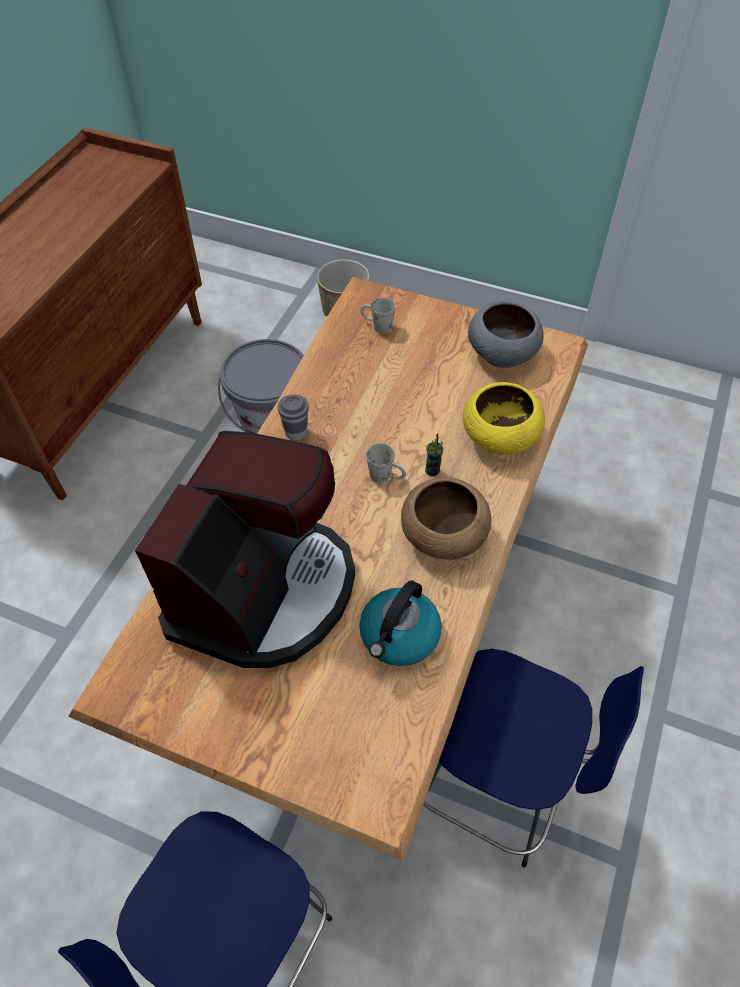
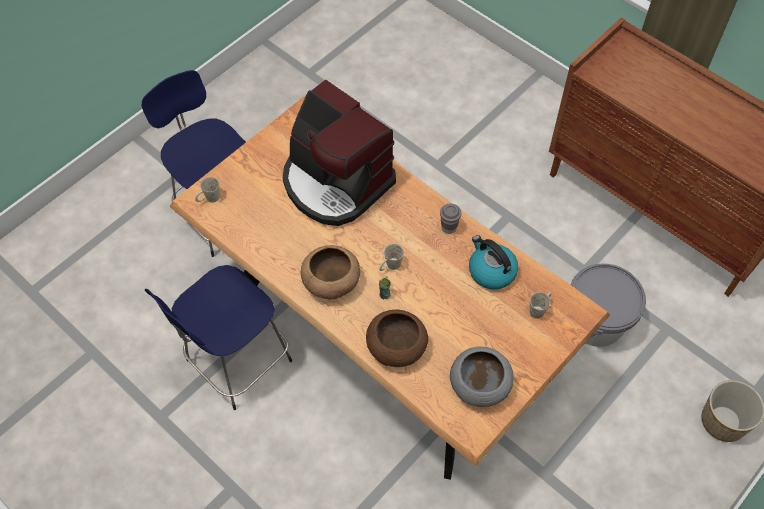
camera: 110 degrees right, 5 degrees up
kettle [359,580,442,666] -> kettle moved to [469,235,518,289]
yellow bowl [463,382,545,454] -> brown bowl [366,309,428,367]
none -> white mug [195,177,220,203]

